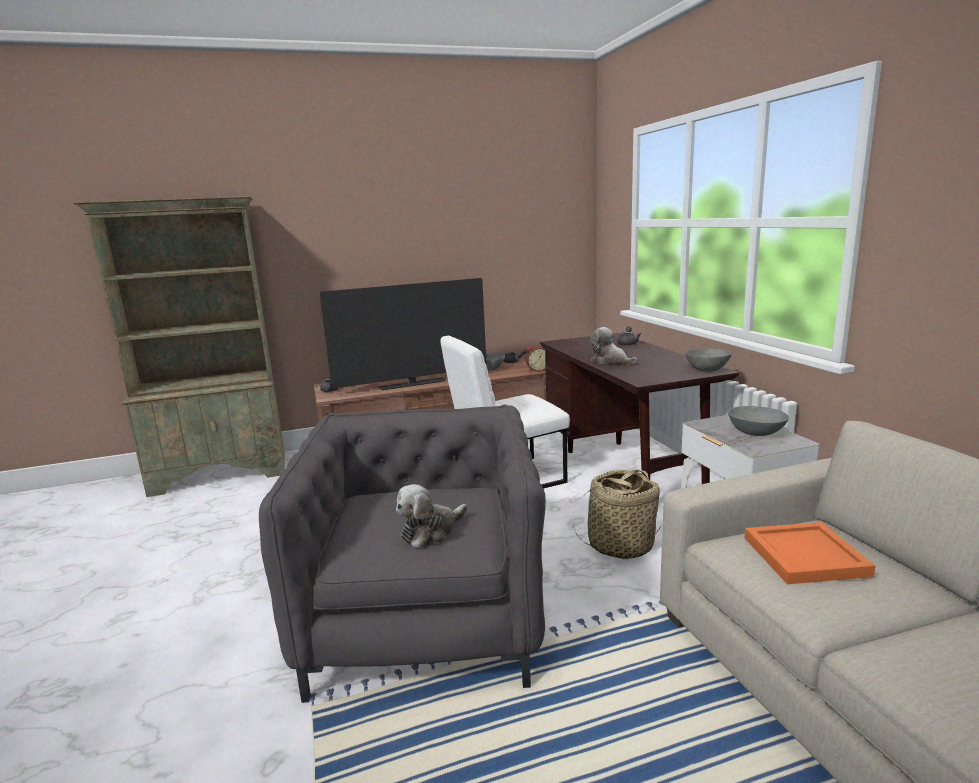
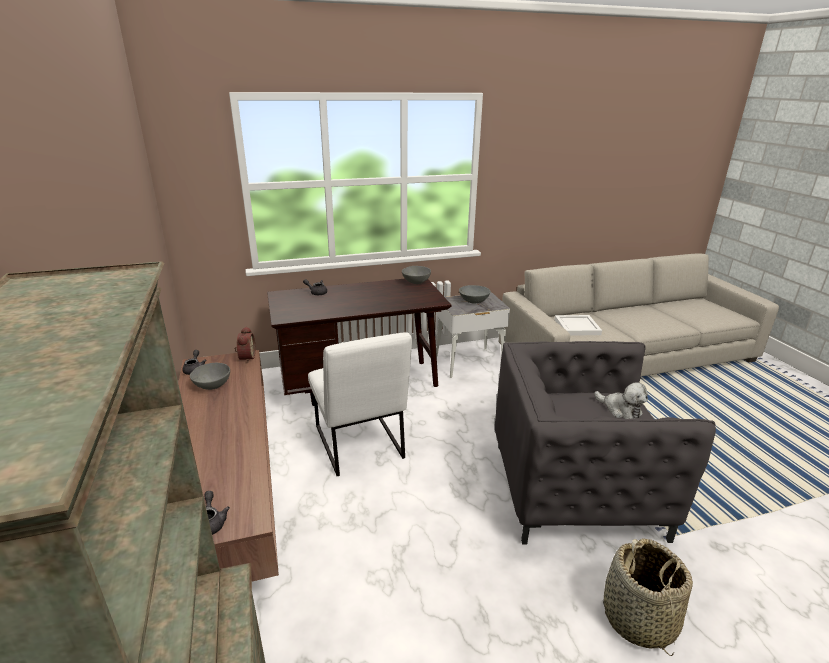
camera: 90 degrees left, 10 degrees up
television [320,278,487,390] -> none
basket [573,469,661,559] -> basket moved to [603,538,693,656]
plush toy [590,327,637,365] -> none
orange tray [745,522,875,584] -> white tray [554,315,602,336]

